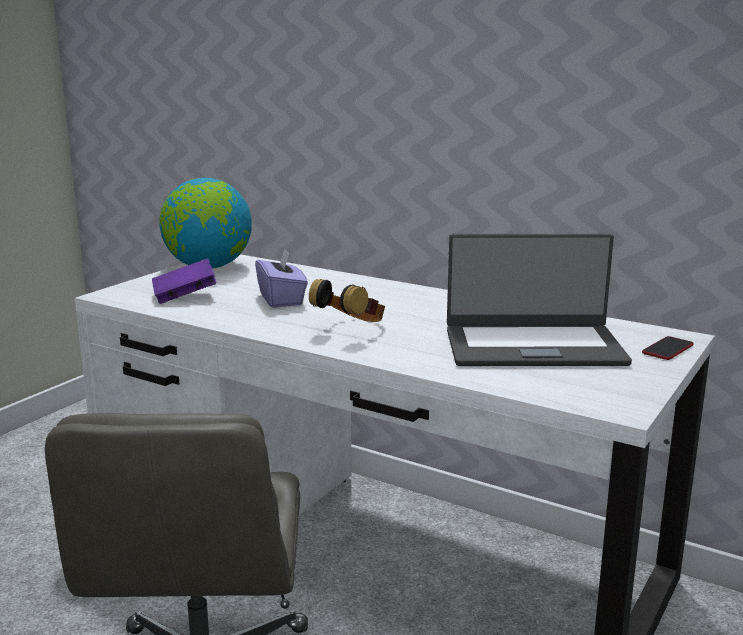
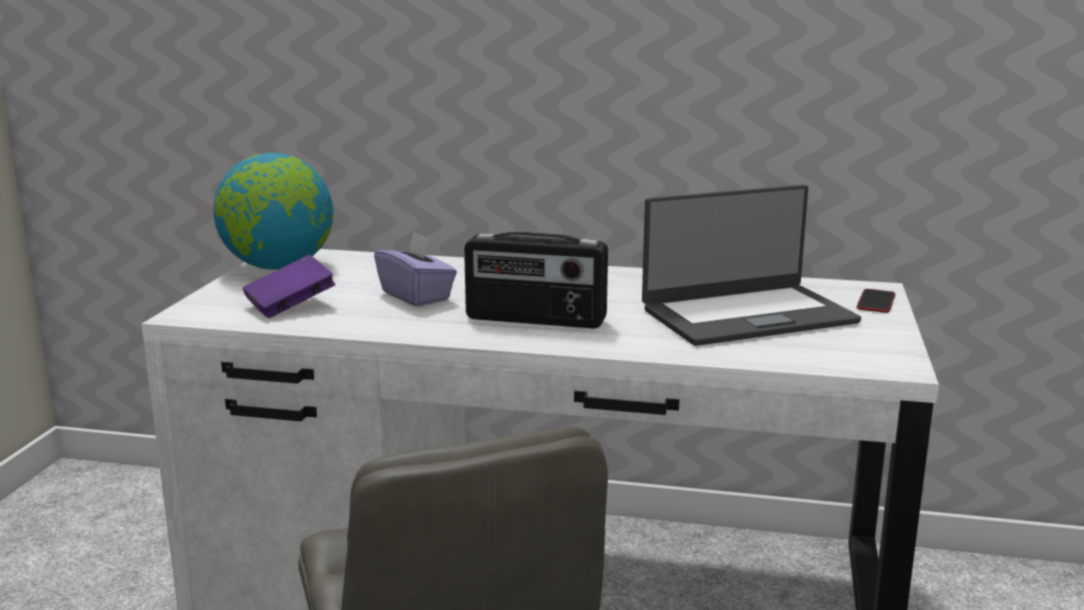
camera: 20 degrees left, 0 degrees up
headphones [309,279,385,322] -> radio [464,232,608,328]

